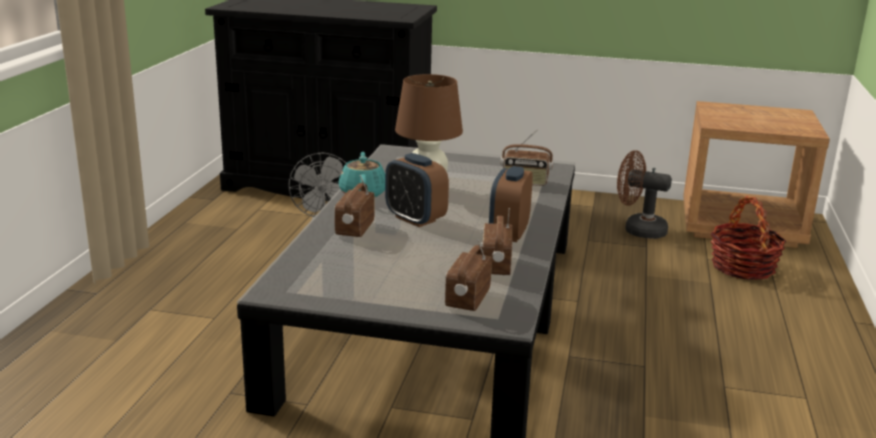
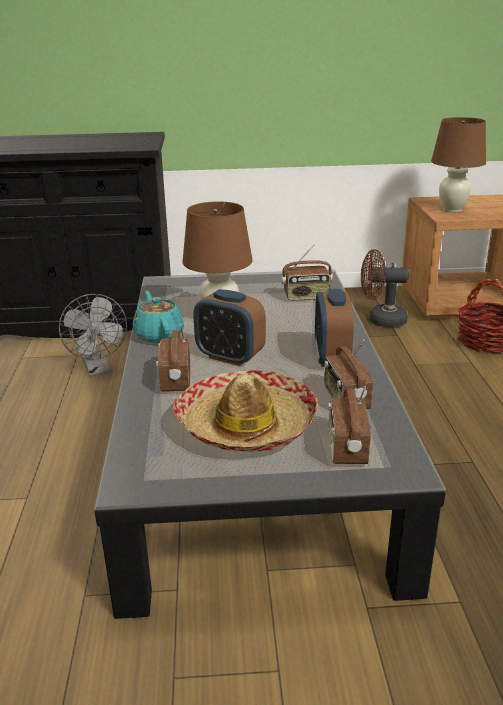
camera: 15 degrees left, 5 degrees up
none -> hat [173,370,319,452]
none -> brown table lamp [431,117,486,212]

